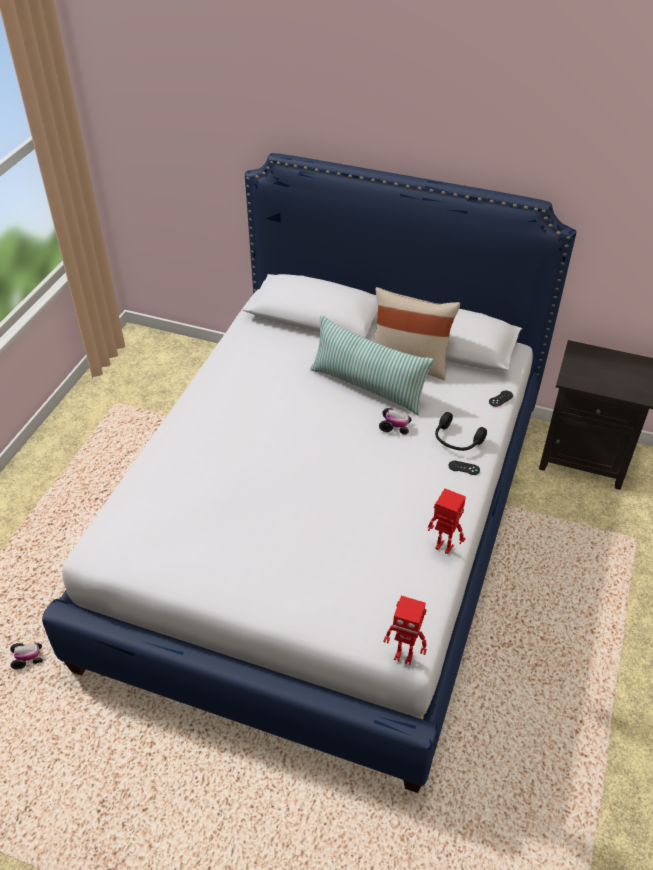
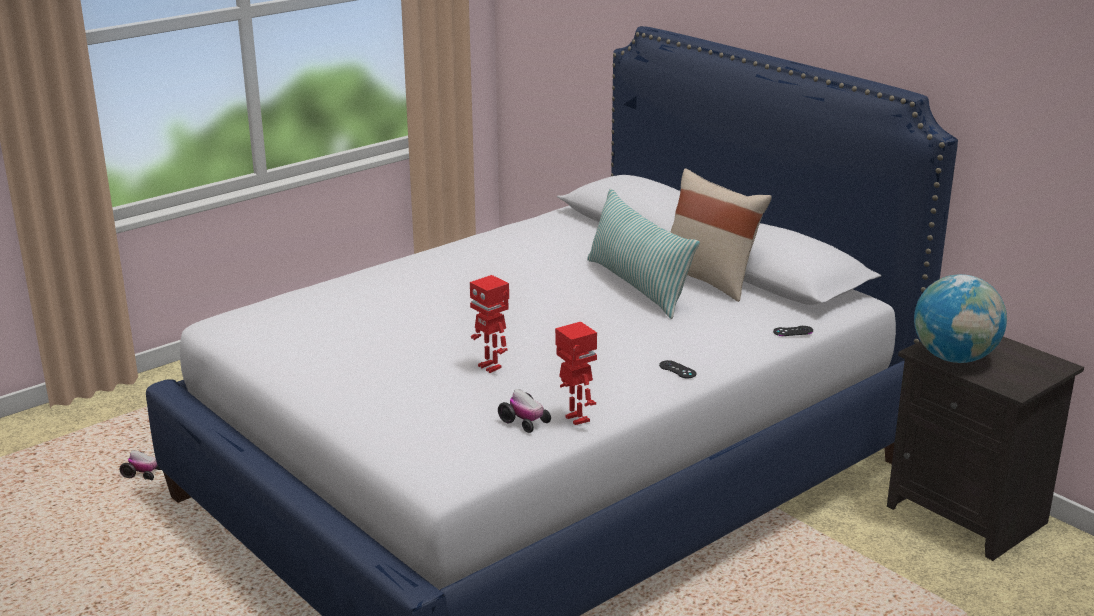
camera: 30 degrees right, 20 degrees down
toy car [379,408,411,435] -> toy car moved to [498,389,551,433]
toy robot [383,596,427,665] -> toy robot moved to [470,275,509,373]
black headphones [435,412,487,451] -> none
none -> globe [914,274,1007,363]

